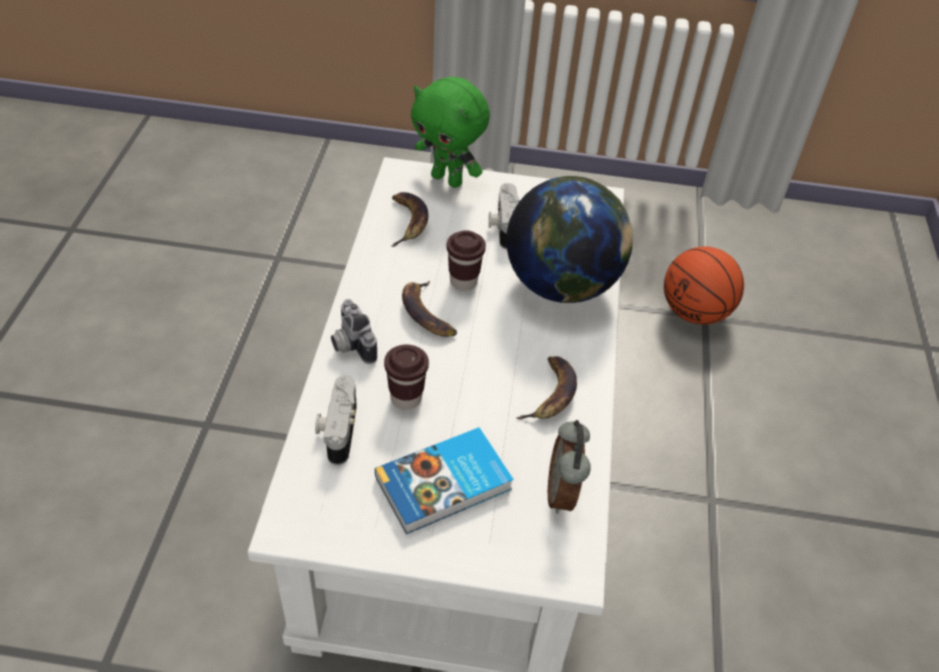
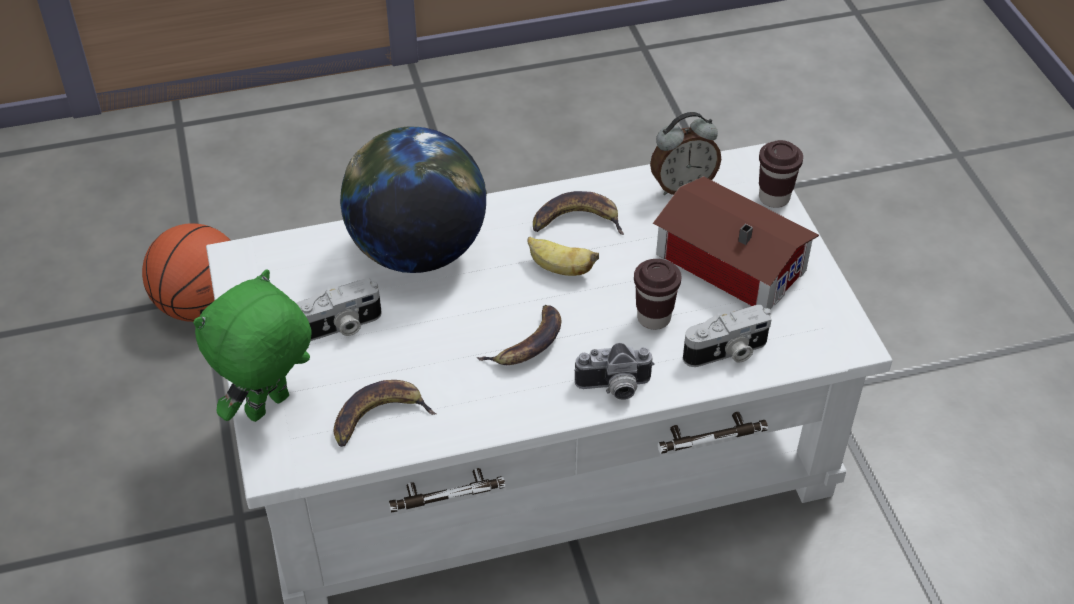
camera: 110 degrees left, 0 degrees up
camera [331,299,377,364] -> camera turned 45 degrees clockwise [574,343,654,400]
book [375,427,514,534] -> toy house [653,176,819,309]
green plush toy [411,77,490,188] -> green plush toy turned 150 degrees counterclockwise [193,270,312,422]
brown cup [446,230,486,291] -> brown cup moved to [759,140,803,208]
none -> banana [528,236,599,276]

